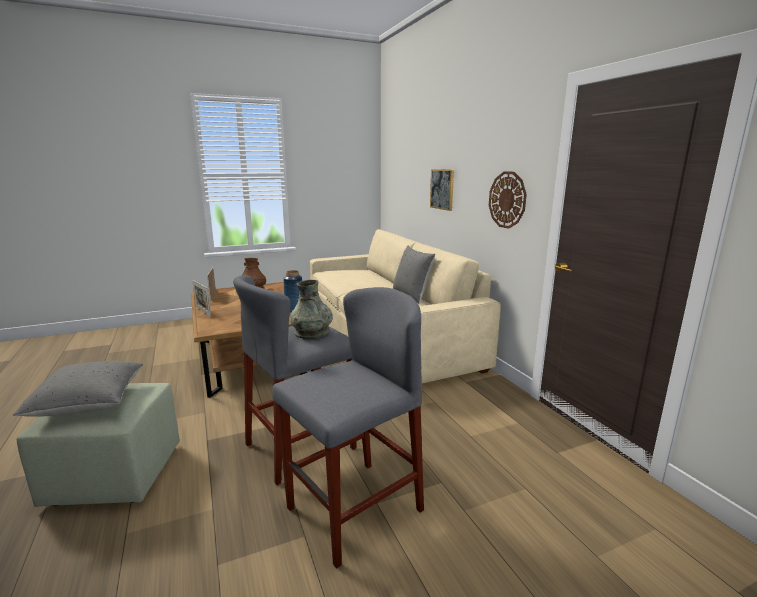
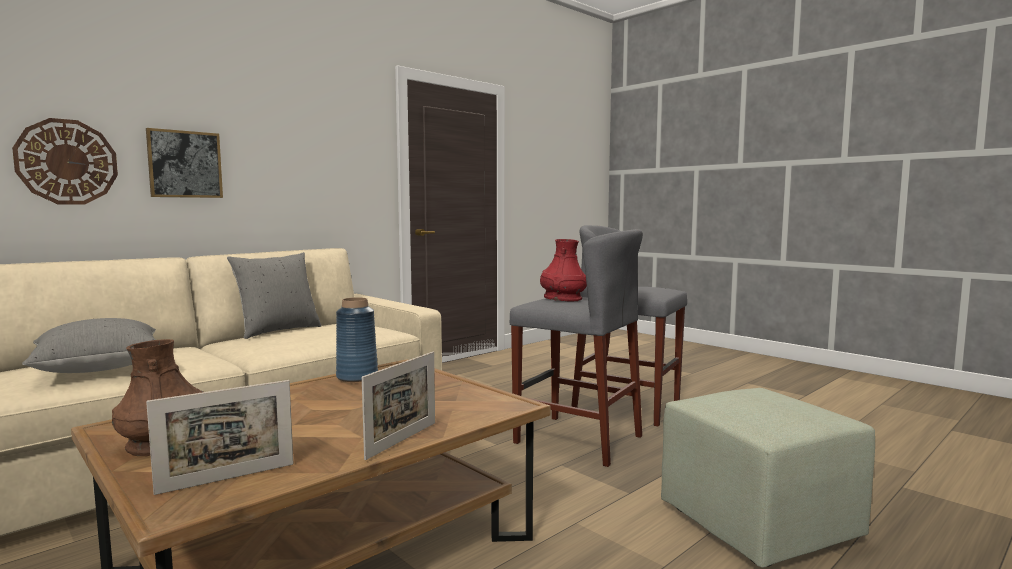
camera: 110 degrees left, 10 degrees down
grey pillow [13,361,143,417] -> grey pillow moved to [22,318,156,373]
grey vase [290,280,333,339] -> red vase [540,239,587,301]
wall clock [489,171,527,229] -> wall clock moved to [12,118,118,204]

